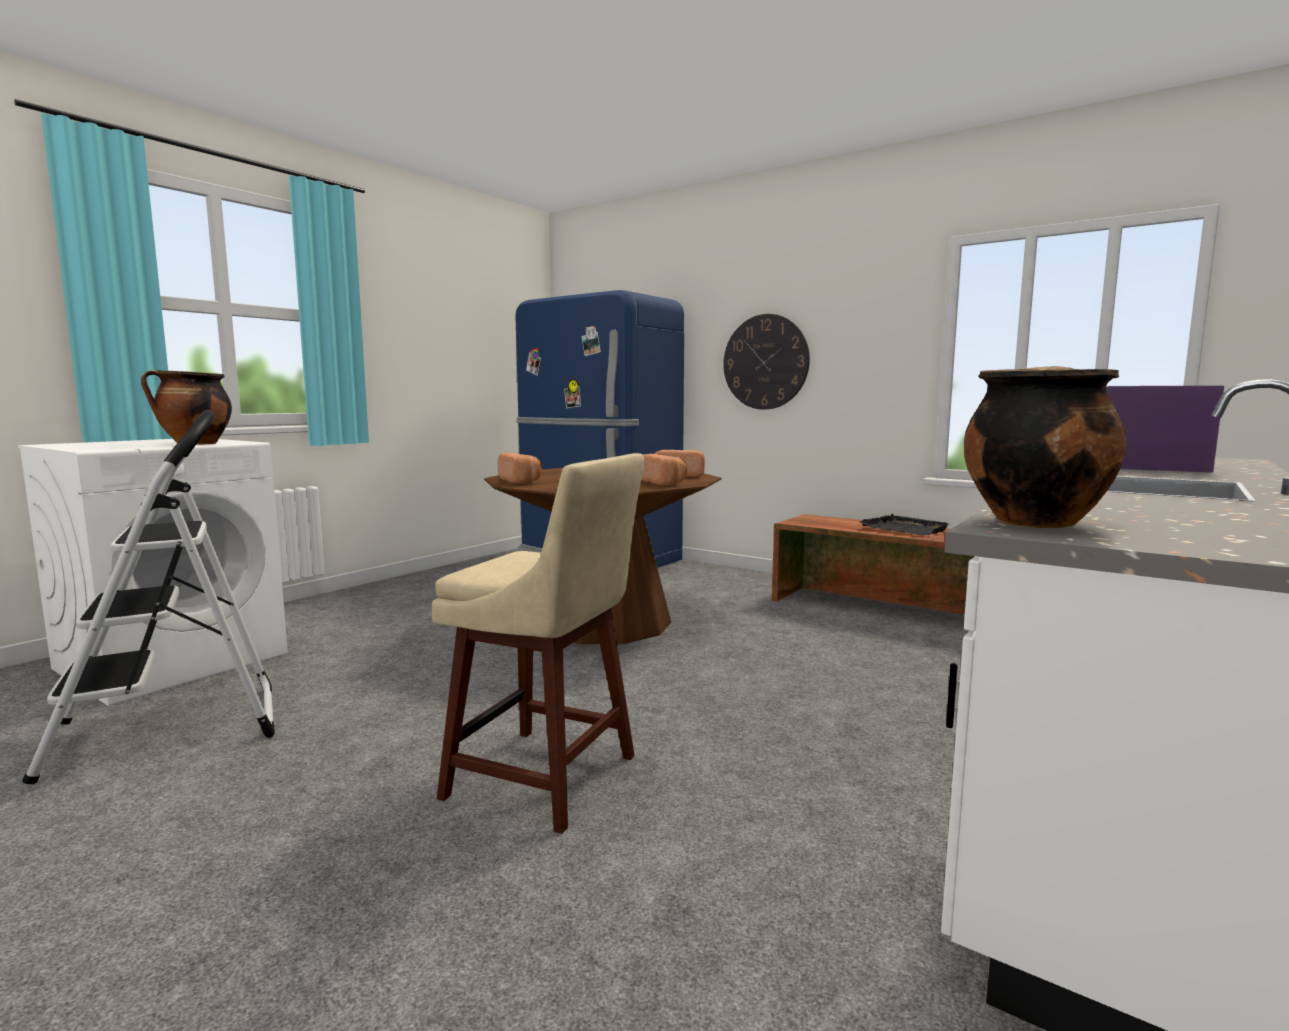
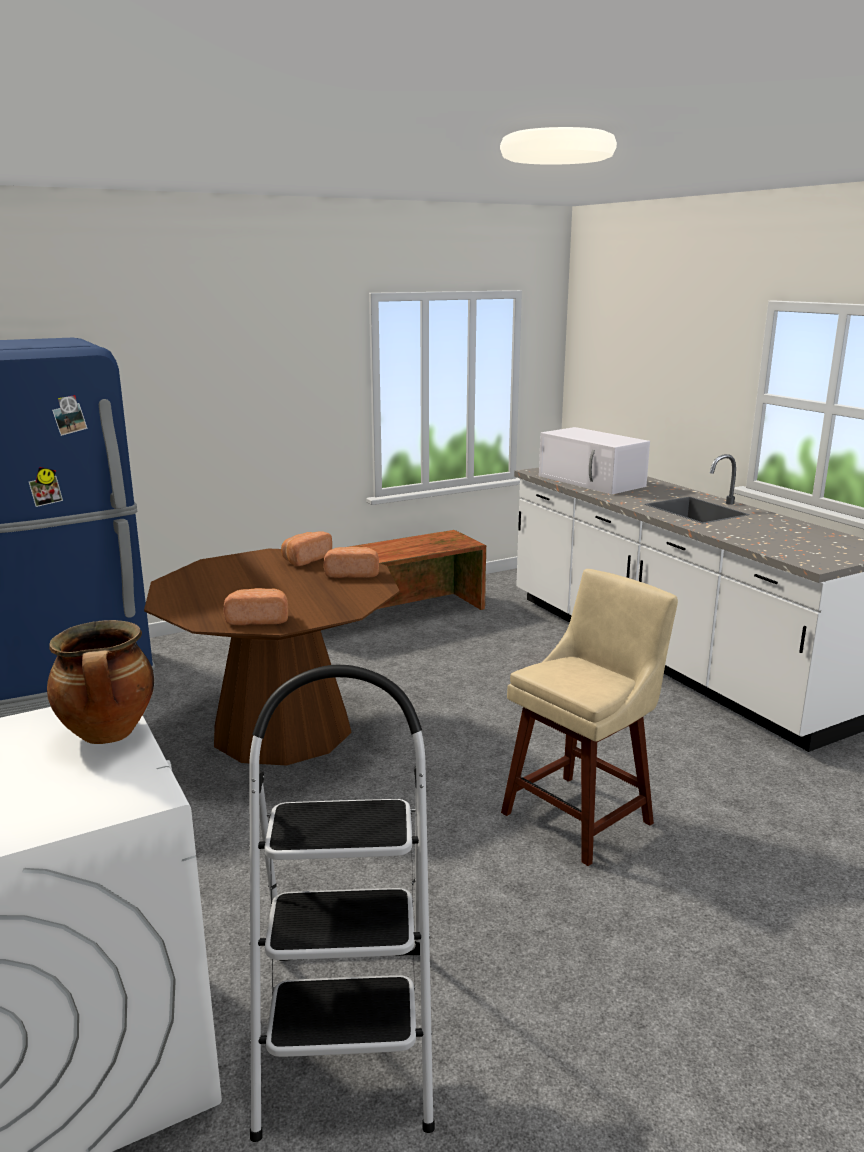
camera: 65 degrees left, 10 degrees up
wall clock [723,314,810,410] -> none
black tray [859,514,949,535] -> none
cooking pot [964,366,1126,528] -> none
purple microwave [1106,385,1224,473] -> white microwave [539,427,650,494]

